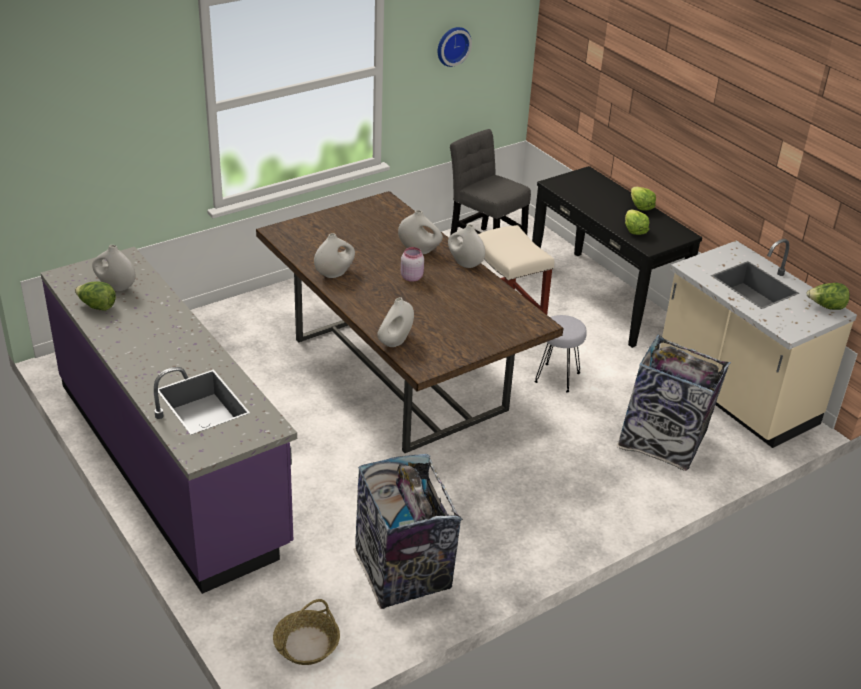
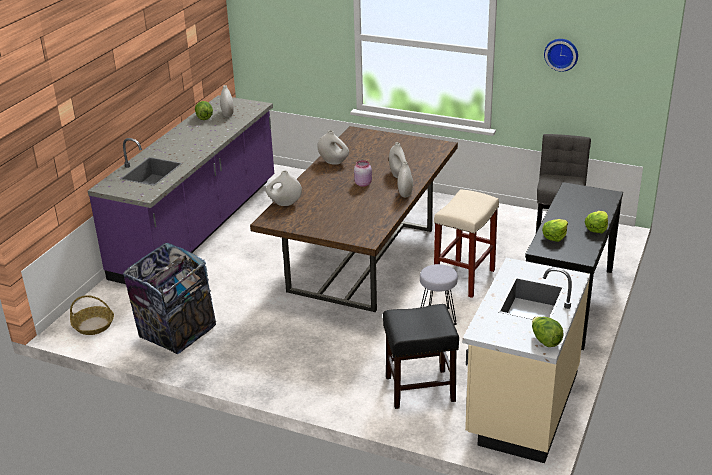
camera: 60 degrees right, 5 degrees down
trash can [616,335,731,471] -> black stool [383,304,459,409]

